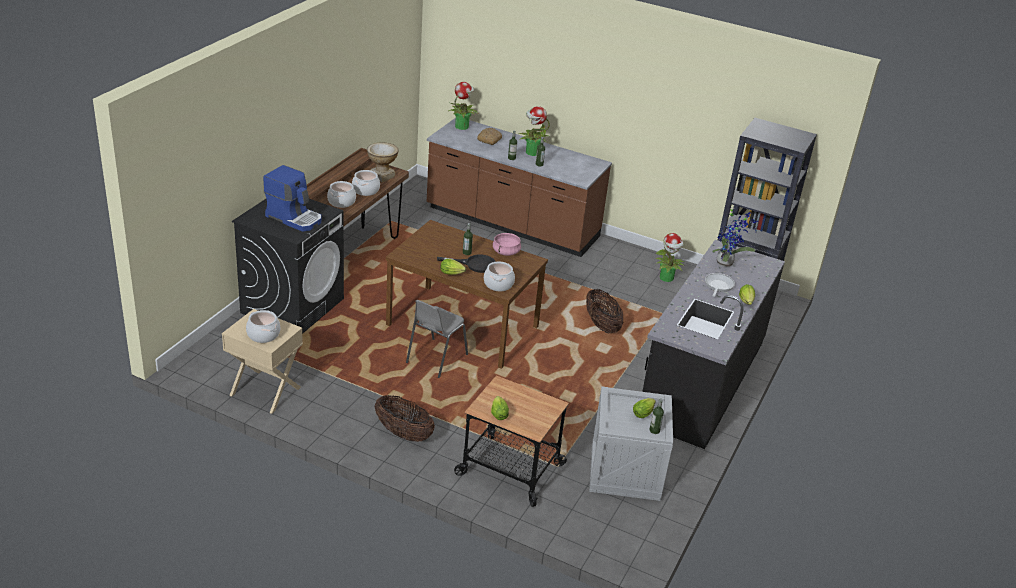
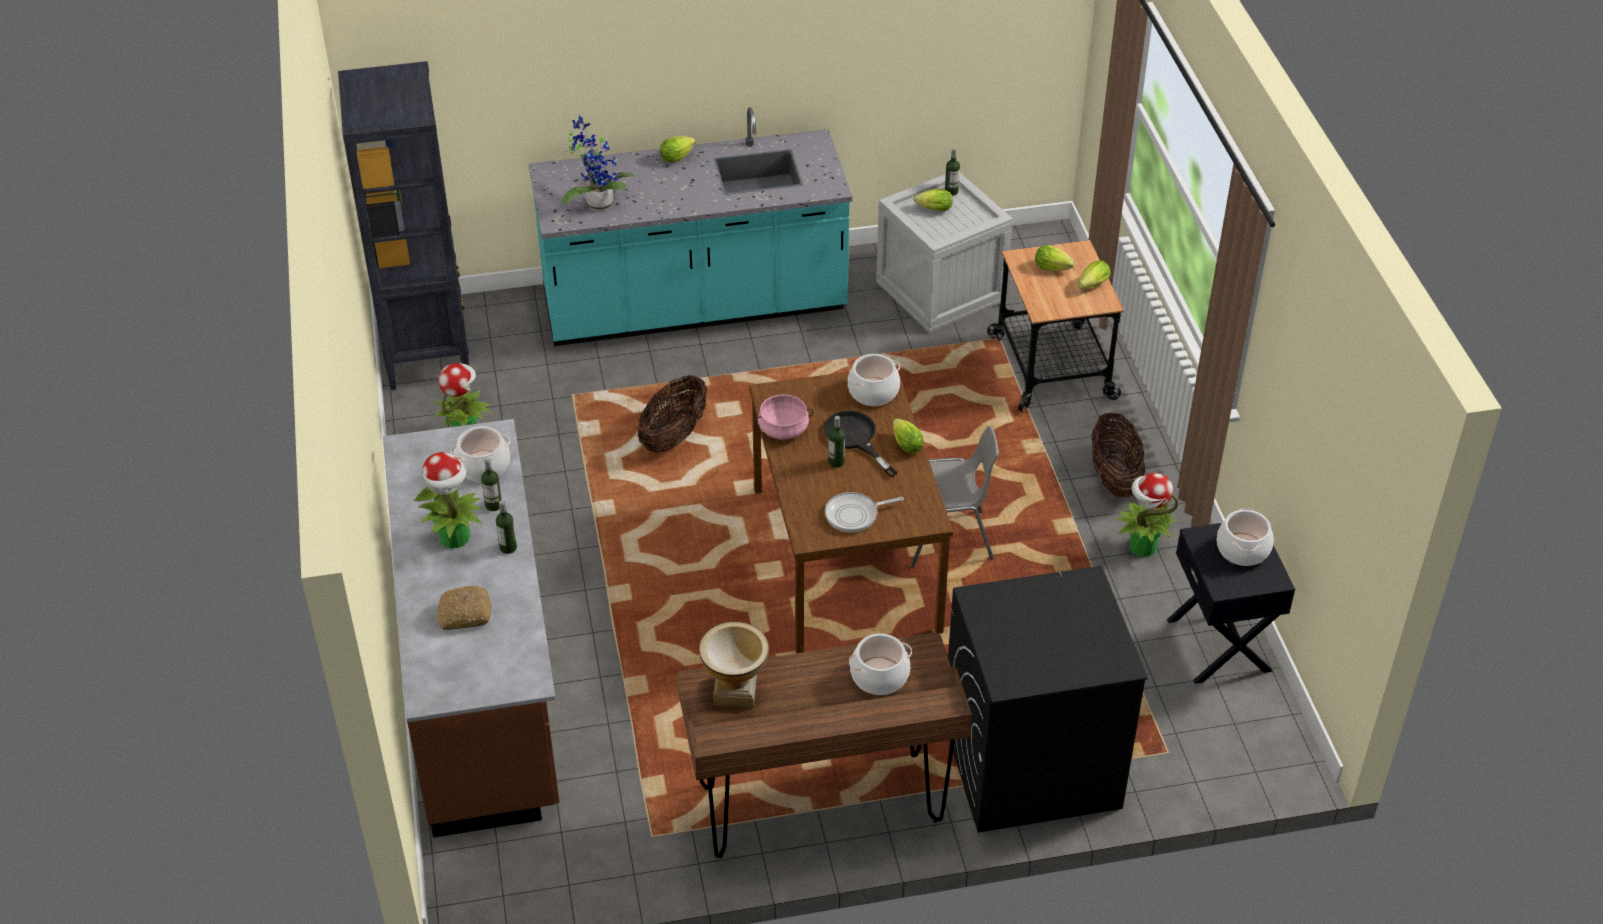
camera: 125 degrees left, 10 degrees up
beige nightstand [222,309,303,414] -> black nightstand [1167,523,1295,684]
coffee machine [263,165,321,232] -> none
cooking pot [352,170,380,196] -> cooking pot moved to [451,426,510,482]
potted plant [449,82,478,130] -> potted plant moved to [1115,473,1178,557]
black counter [642,240,785,449] -> turquoise counter [529,107,853,346]
frying pan [705,273,735,297] -> frying pan moved to [825,492,904,533]
none -> lettuce [1035,245,1075,271]

